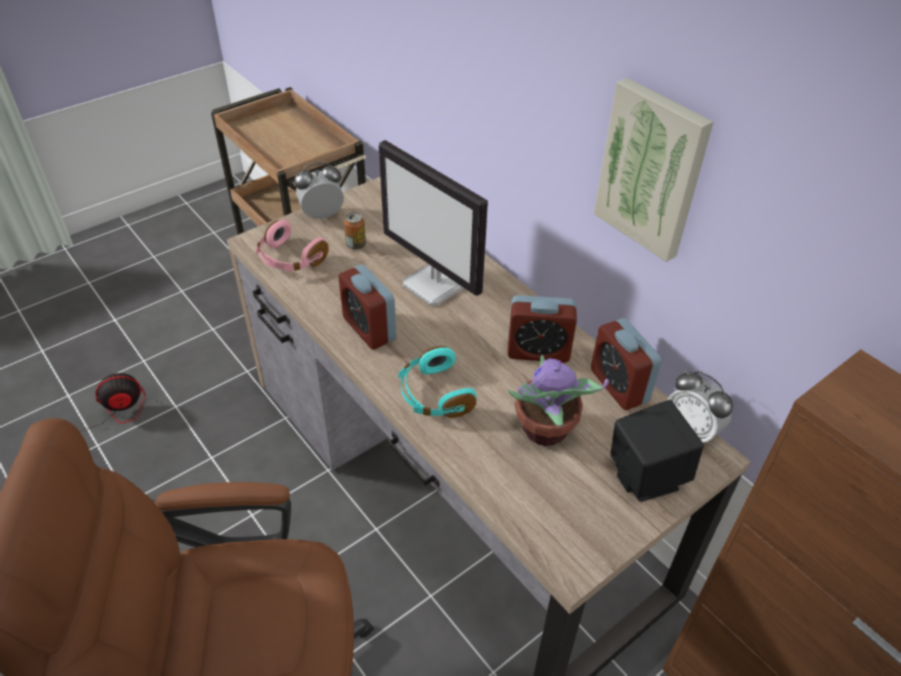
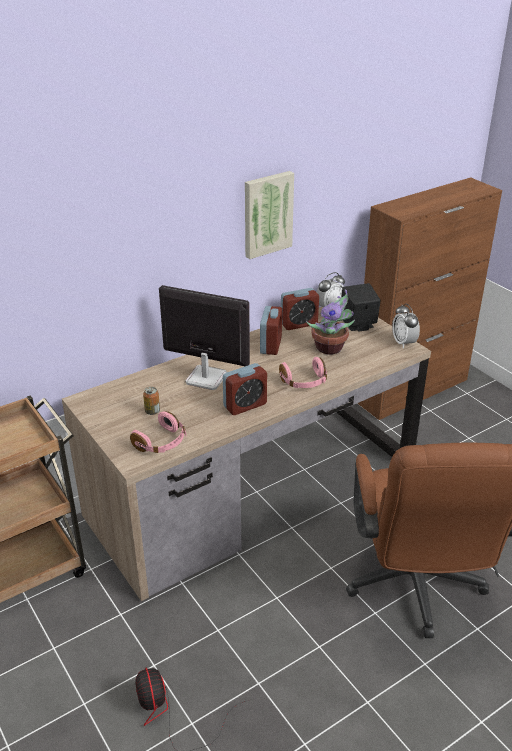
camera: 85 degrees left, 10 degrees down
alarm clock [294,162,344,219] -> alarm clock moved to [392,303,420,348]
monitor [379,140,488,306] -> monitor turned 120 degrees counterclockwise [159,285,250,390]
turquoise headphones [398,346,476,418] -> pink headphones [279,357,327,388]

